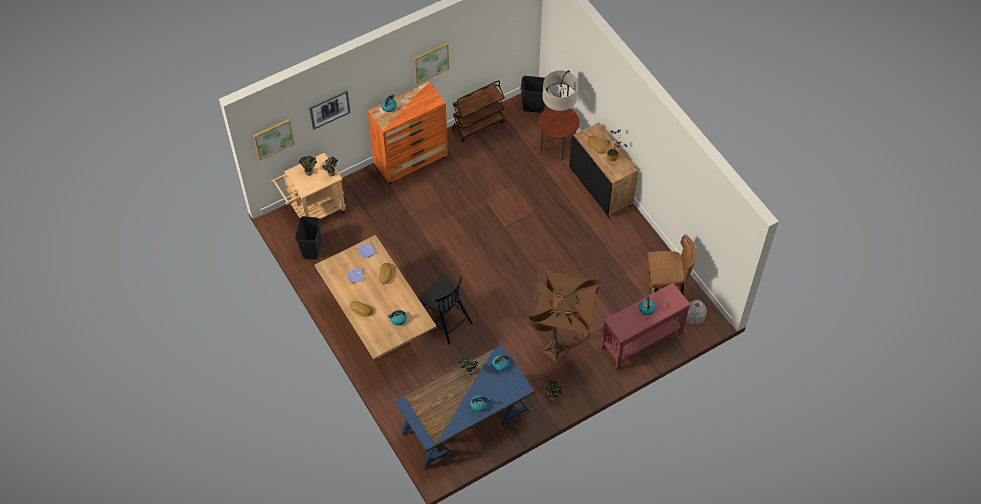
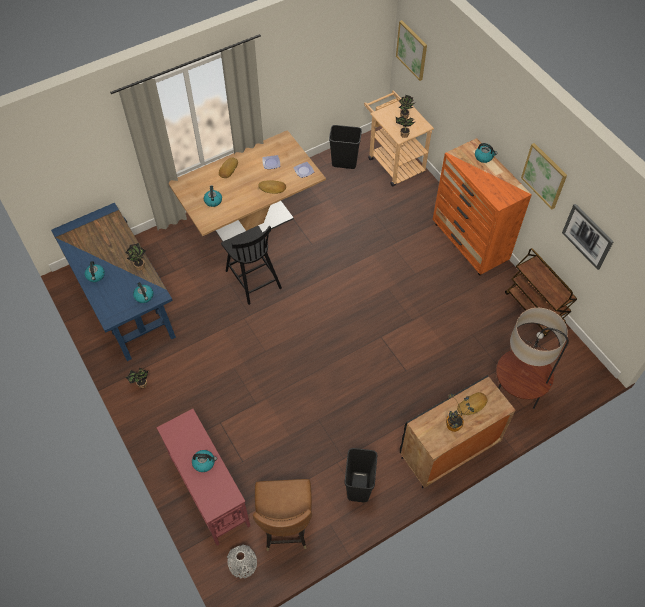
camera: 90 degrees right, 0 degrees up
picture [309,90,351,130] -> picture moved to [562,204,613,270]
black chair [418,275,473,344] -> black chair turned 75 degrees counterclockwise [221,226,282,305]
black trash can [521,76,548,113] -> black trash can moved to [345,448,377,502]
brown floor lamp [525,262,603,362] -> none

